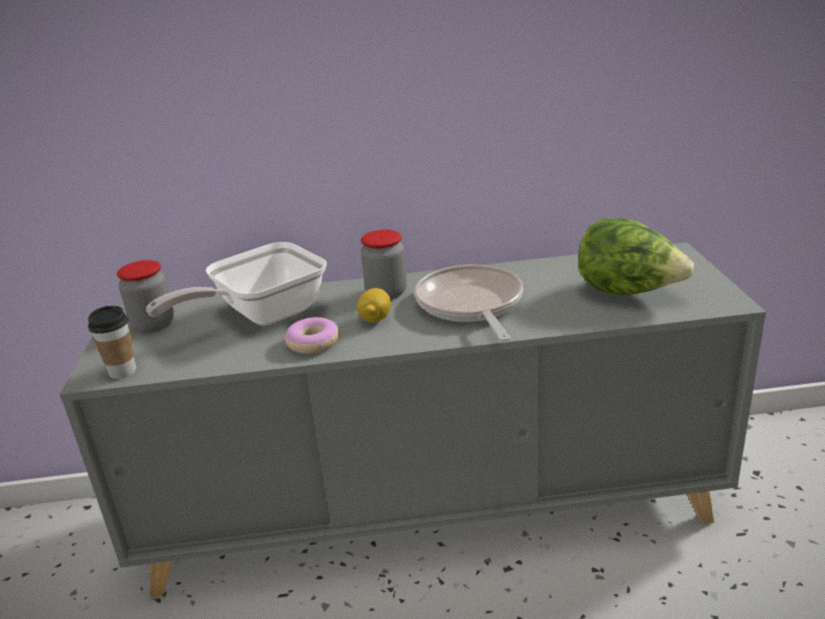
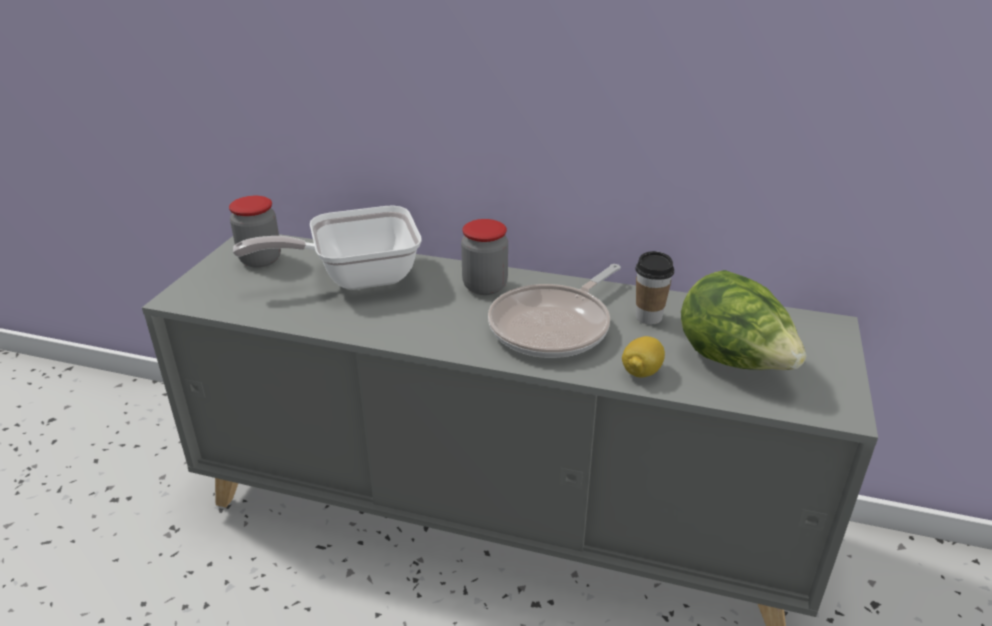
camera: 20 degrees right, 5 degrees up
cup [88,306,136,379] -> cup moved to [635,251,674,325]
donut [284,317,339,354] -> none
lemon [357,288,391,322] -> lemon moved to [622,336,665,378]
frying pan [415,264,523,341] -> frying pan turned 150 degrees counterclockwise [488,264,621,358]

